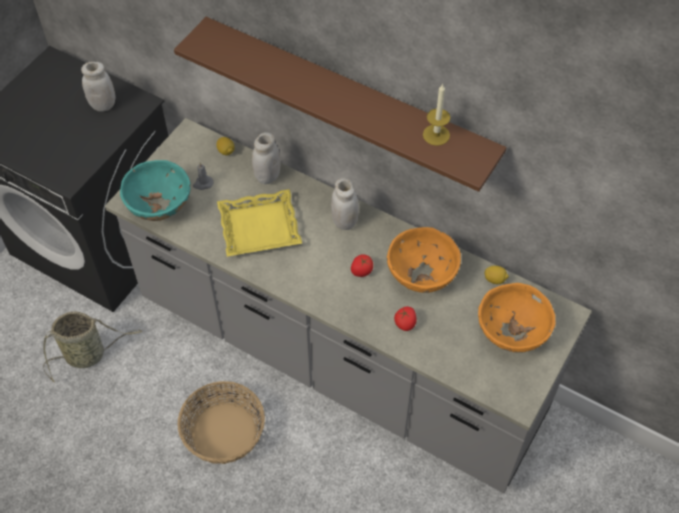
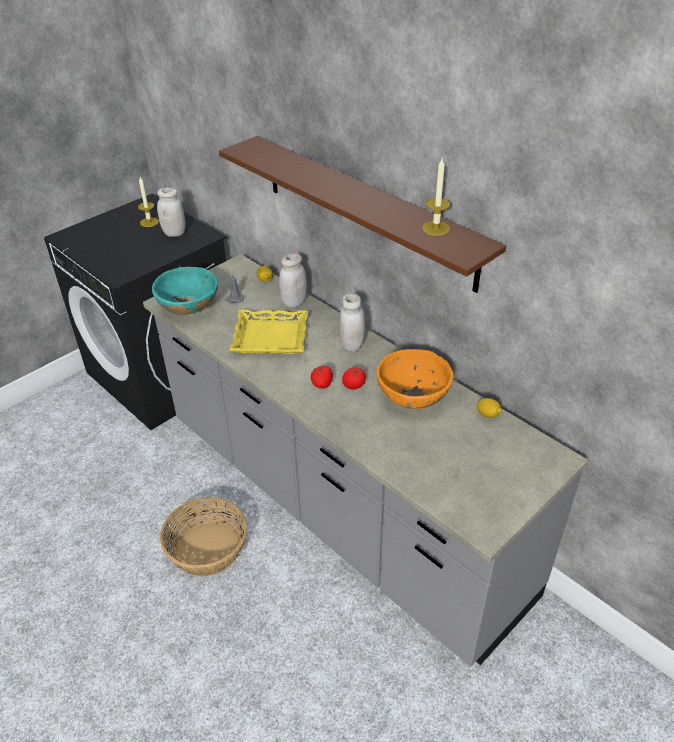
camera: 15 degrees right, 15 degrees down
basket [43,312,142,383] -> none
tomato [394,307,417,331] -> tomato moved to [311,366,333,389]
orange bowl [478,283,556,353] -> none
none -> candle [138,177,159,227]

